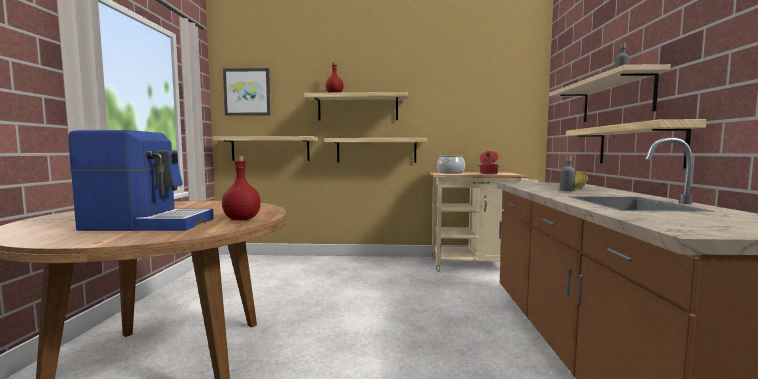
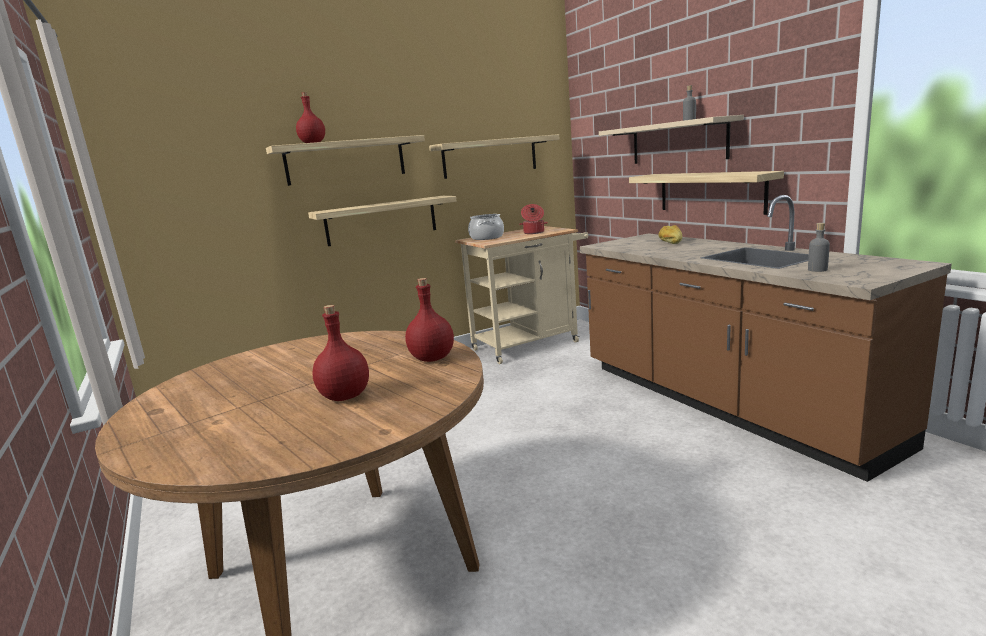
camera: 30 degrees left, 10 degrees up
coffee machine [68,130,214,231] -> red bottle [312,305,369,401]
shelf [213,136,318,161] -> shelf moved to [429,134,560,179]
picture [223,68,271,116] -> none
grey bottle [560,155,576,191] -> grey bottle moved to [808,223,830,272]

